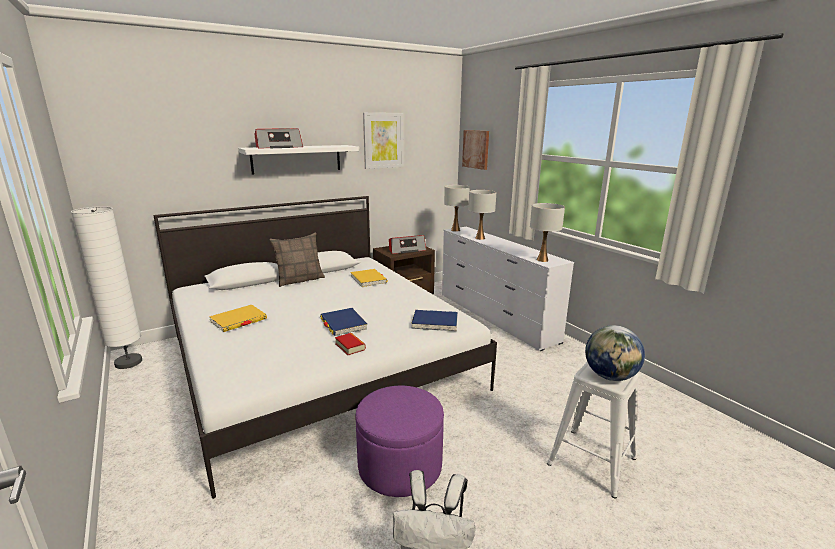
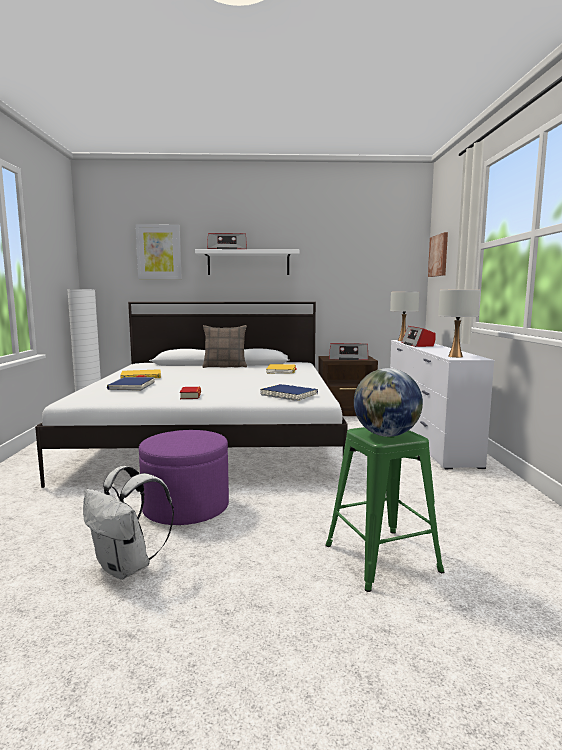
camera: 30 degrees right, 10 degrees down
blue book [320,308,367,336] -> blue book moved to [107,377,155,391]
picture [363,113,403,169] -> picture moved to [135,224,182,279]
white table lamp [468,190,496,240] -> radio [401,326,436,347]
white stool [547,362,638,498] -> green stool [325,427,444,592]

